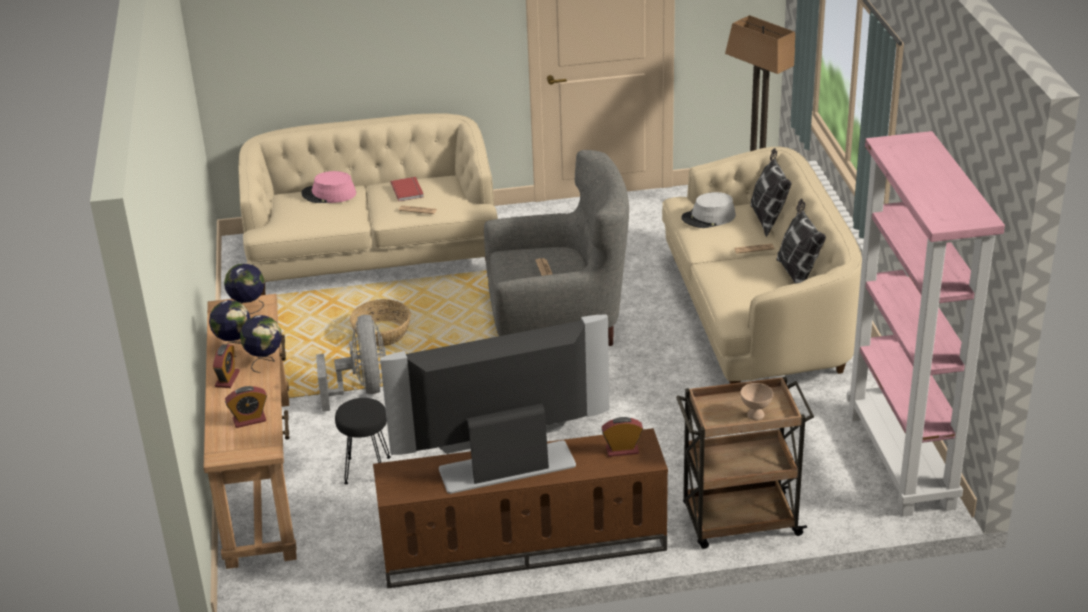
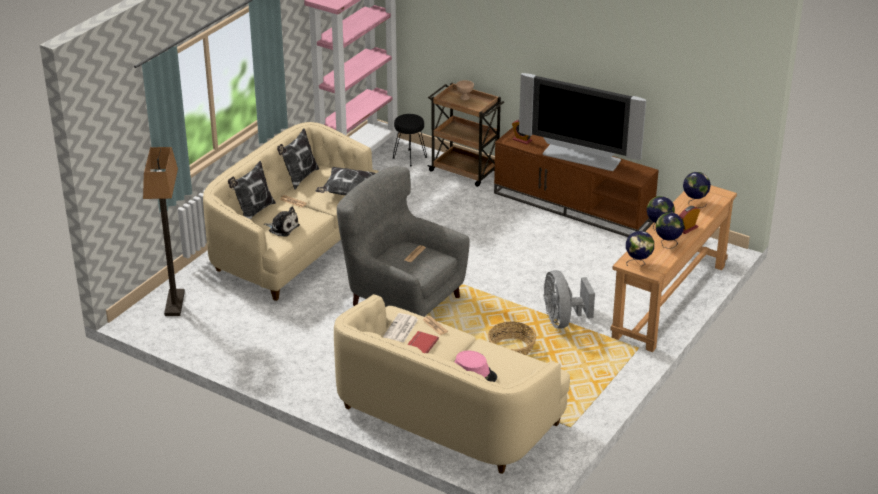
camera: 140 degrees left, 0 degrees up
alarm clock [225,386,267,428] -> globe [683,172,711,208]
grey fan [316,315,386,412] -> grey fan turned 45 degrees counterclockwise [543,270,595,329]
black stool [335,398,391,485] -> black stool moved to [393,114,427,166]
grey hat [681,192,736,228] -> plush toy [264,206,300,237]
none -> pillow [315,167,376,195]
none -> newspaper [383,313,418,343]

